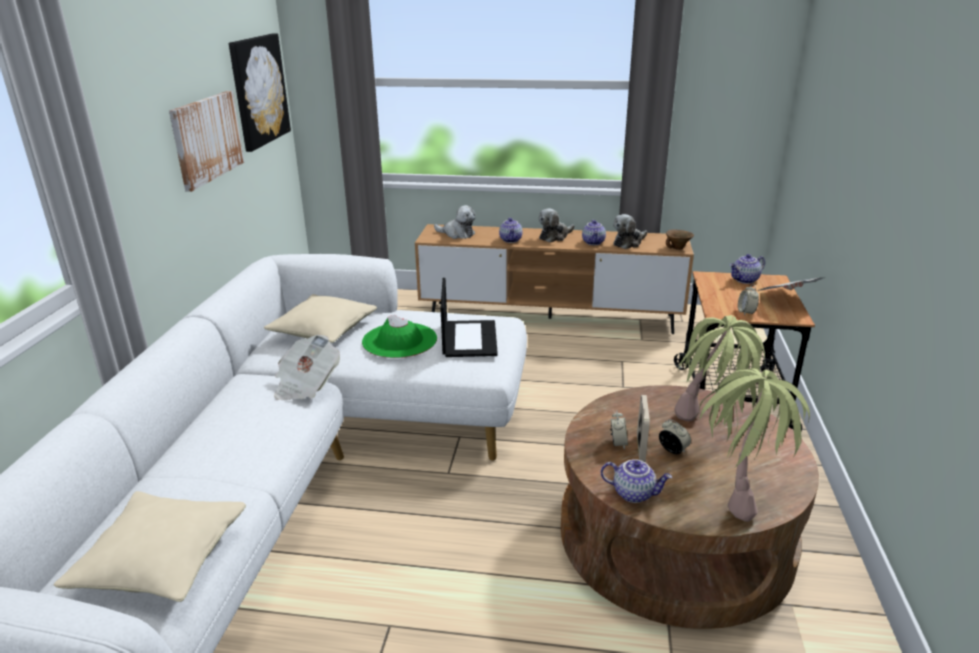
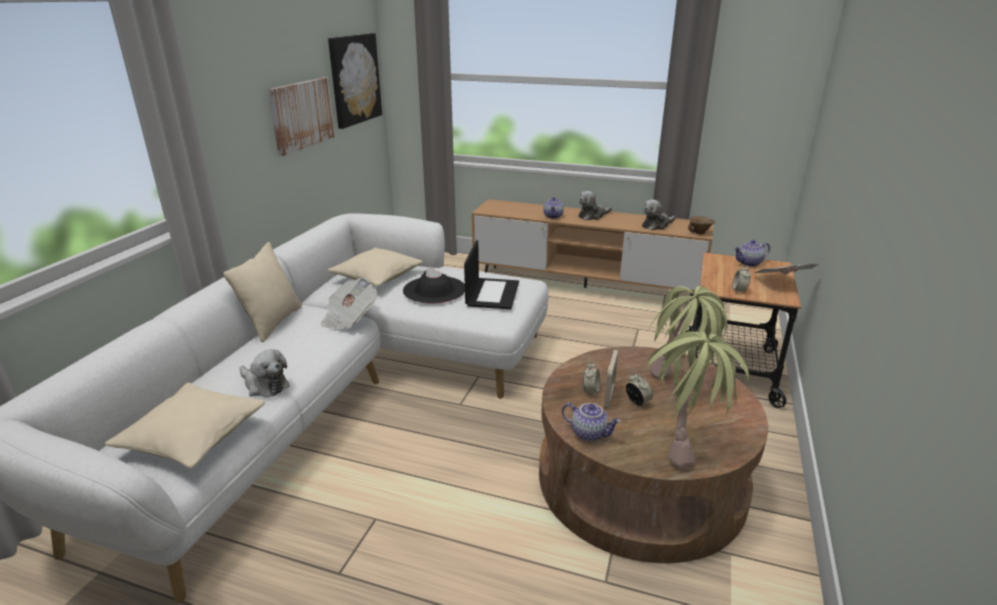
camera: 10 degrees right, 0 degrees up
green hat [362,315,437,358] -> black hat [403,268,465,303]
plush toy [434,205,475,239] -> plush toy moved to [239,349,289,397]
teapot [582,220,606,245] -> none
none -> beige pillow [223,242,302,342]

